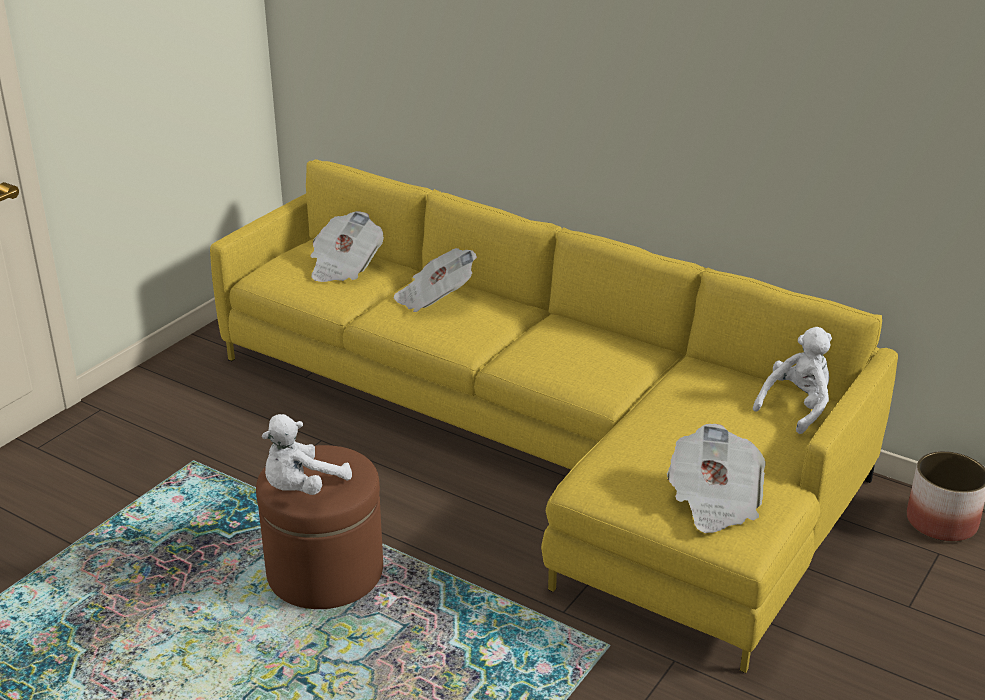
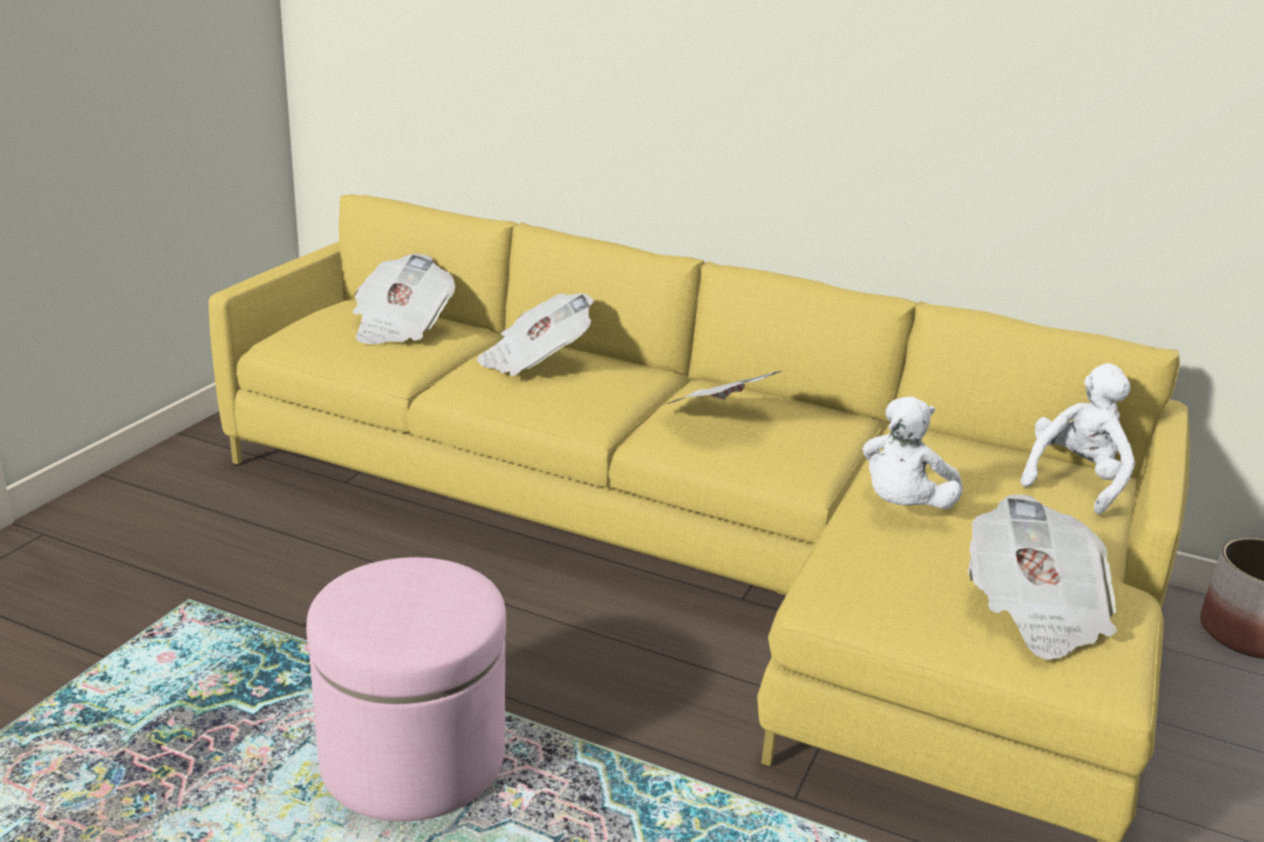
camera: 10 degrees left, 5 degrees down
brown ottoman [256,445,383,609] -> pink ottoman [306,557,506,821]
white plush toy [262,414,352,495] -> white plush toy moved to [862,396,963,509]
none -> newspaper [658,371,782,406]

